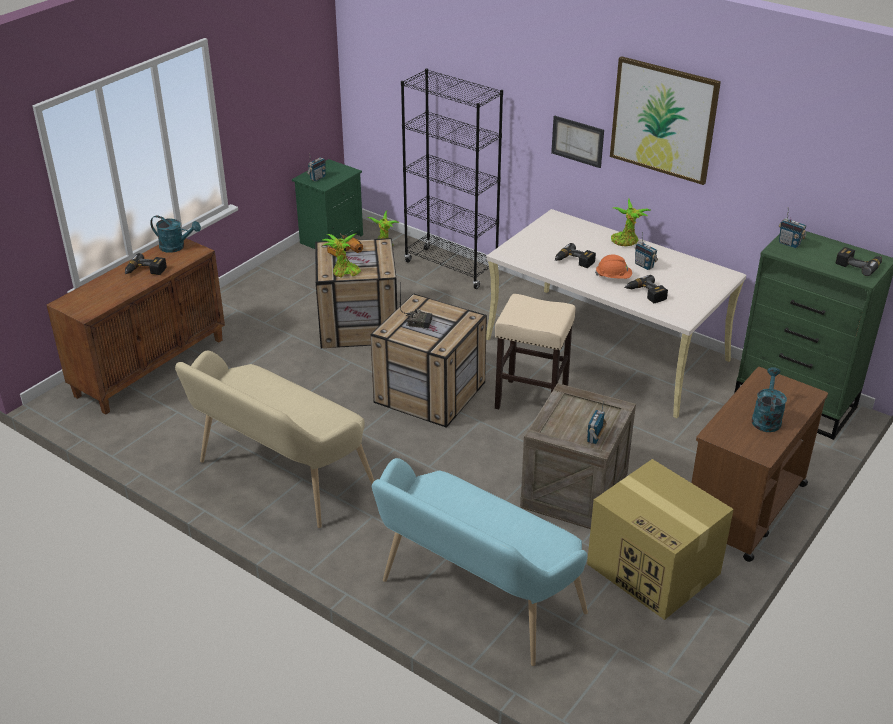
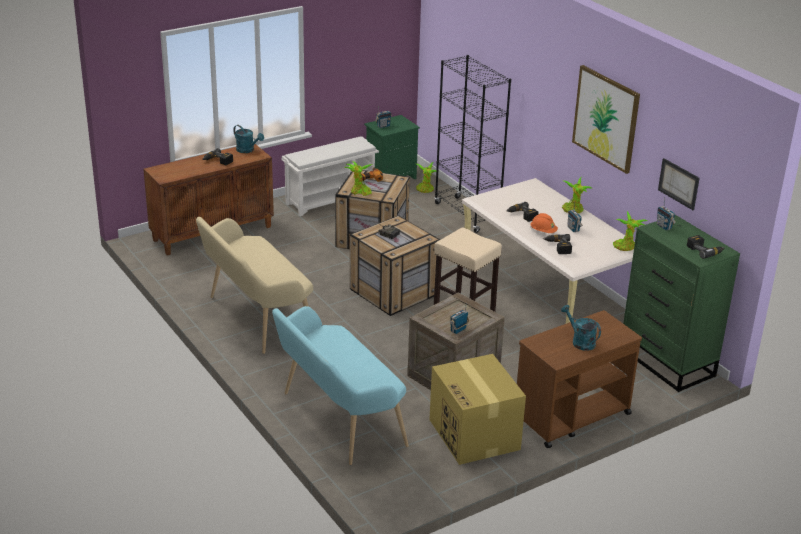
camera: 20 degrees right, 5 degrees down
picture [551,116,604,168] -> picture moved to [658,158,700,210]
turquoise watering can [752,367,787,432] -> turquoise watering can turned 75 degrees counterclockwise [561,305,601,351]
none -> white shoe rack [282,136,379,216]
none -> potted plant [613,211,647,251]

